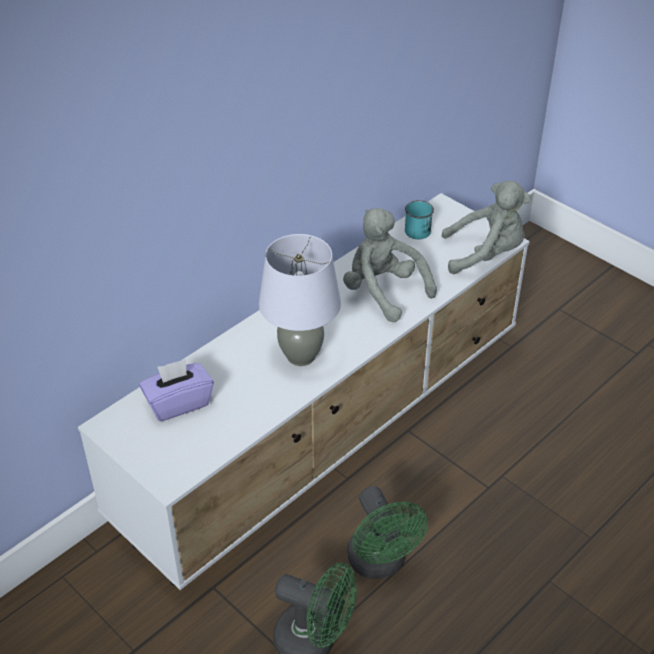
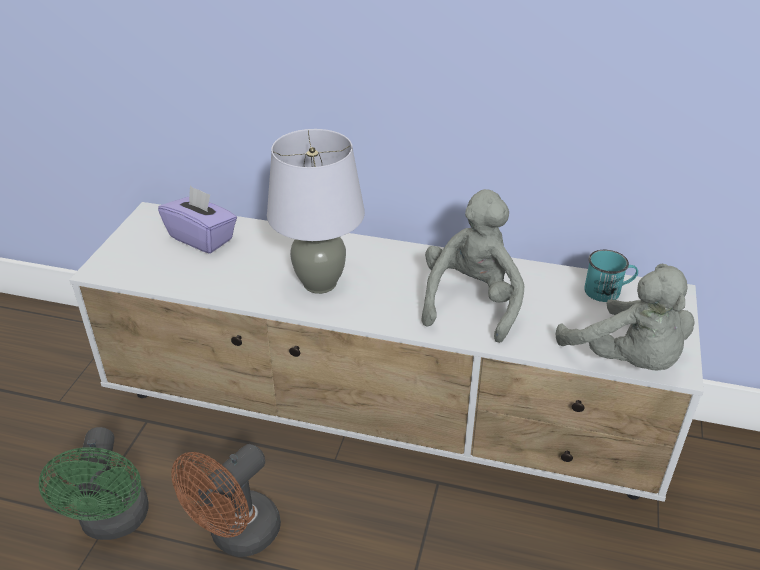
camera: 60 degrees right, 5 degrees down
green fan [347,486,428,579] -> brown fan [171,444,281,557]

